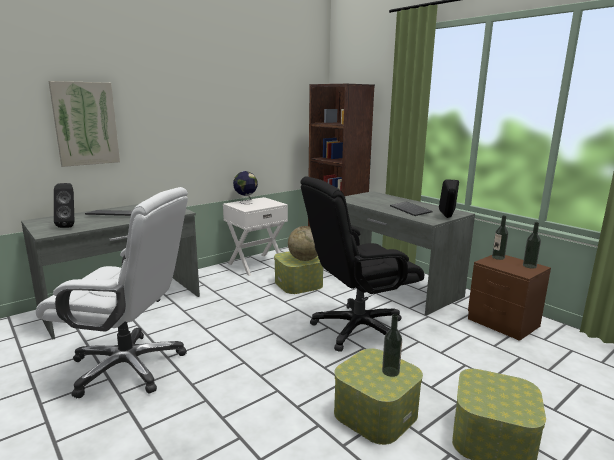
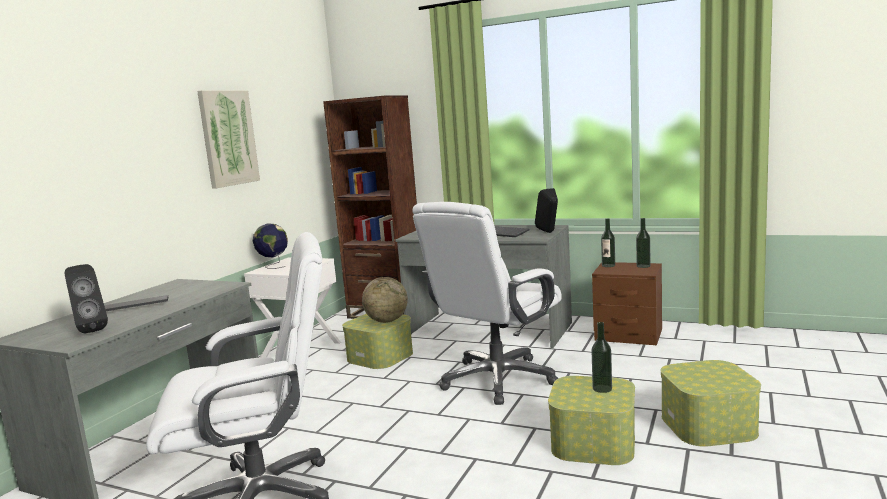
camera: 25 degrees left, 5 degrees down
picture [48,81,120,167] -> picture moved to [197,90,260,189]
black office chair [300,176,424,352] -> white office chair [412,202,562,405]

